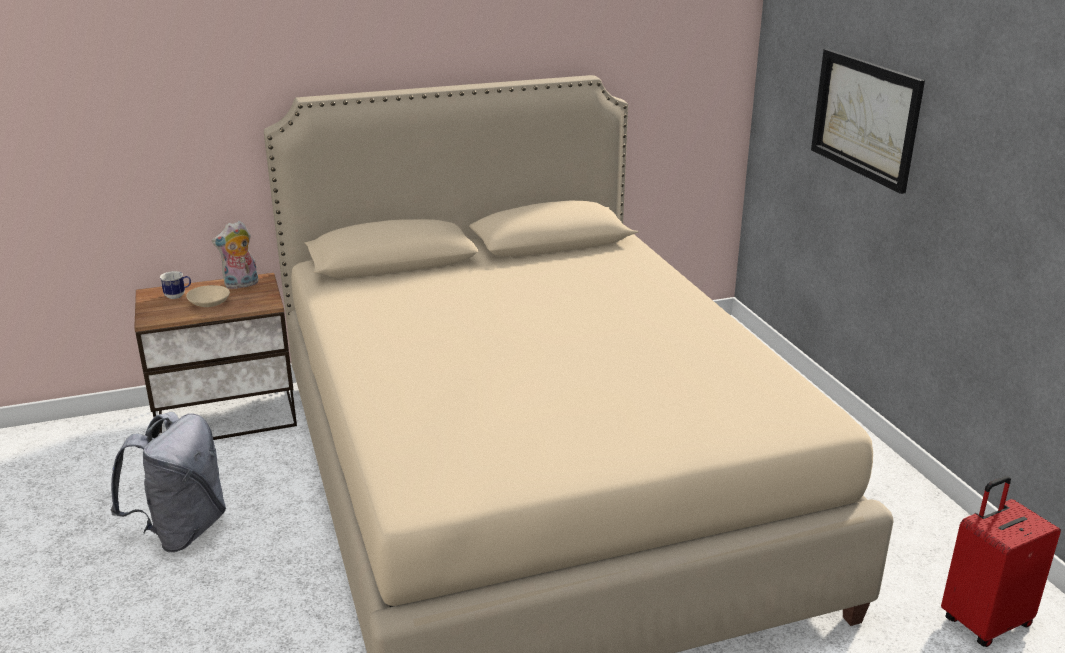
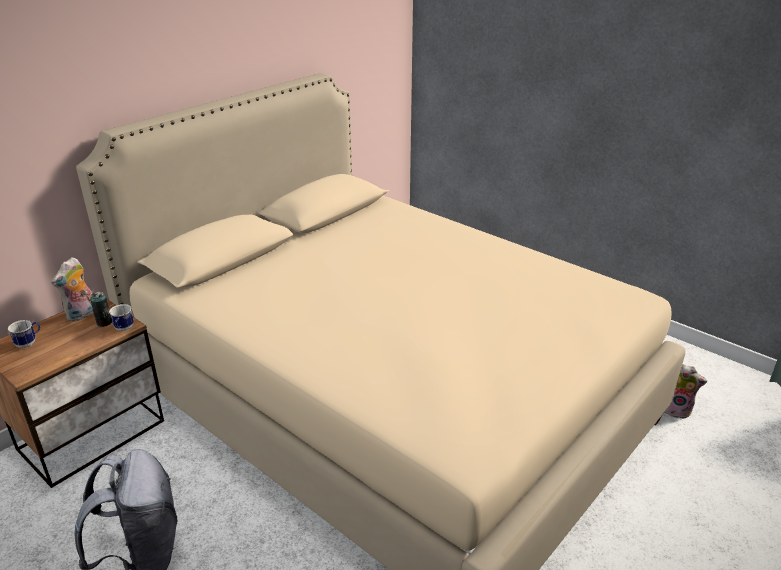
camera: 30 degrees left, 5 degrees up
beige bowl [186,285,230,307] -> none
picture [811,49,925,194] -> none
red suitcase [941,476,1061,647] -> none
none -> can [90,291,112,327]
none -> mug [109,304,134,331]
none -> plush toy [665,364,707,419]

